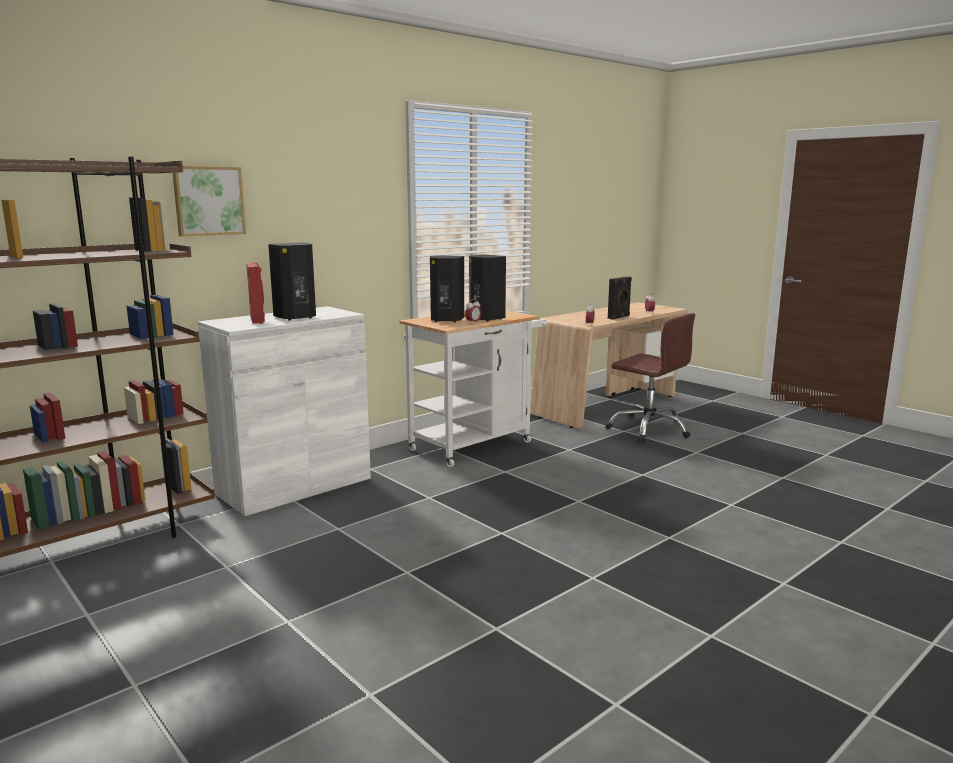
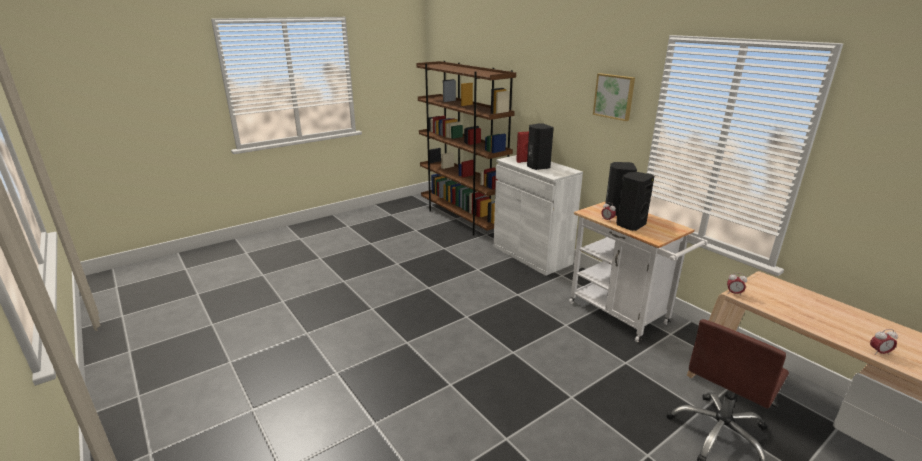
camera: 95 degrees right, 10 degrees up
picture [172,166,246,236] -> picture moved to [593,73,635,121]
black speaker [608,277,632,320] -> none

